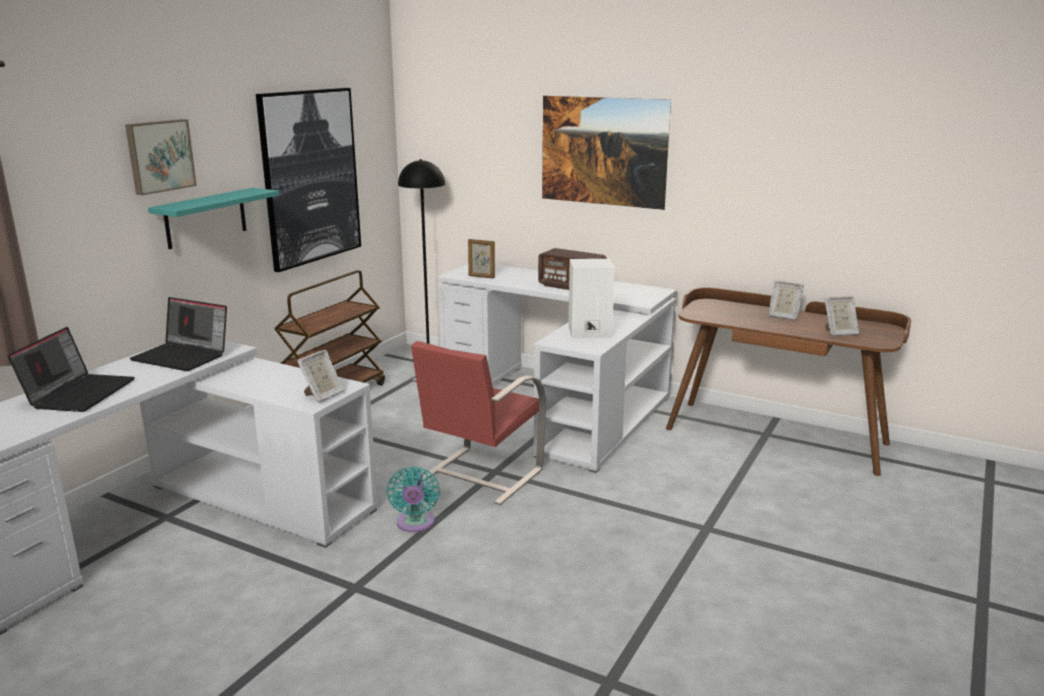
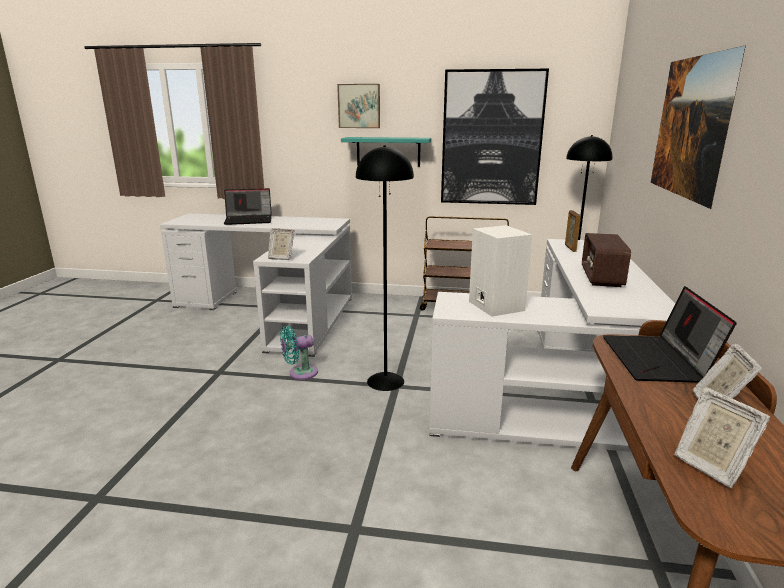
camera: 70 degrees right, 0 degrees up
laptop [129,297,227,371] -> laptop moved to [603,286,737,383]
red chair [411,341,546,505] -> black floor lamp [356,145,414,391]

